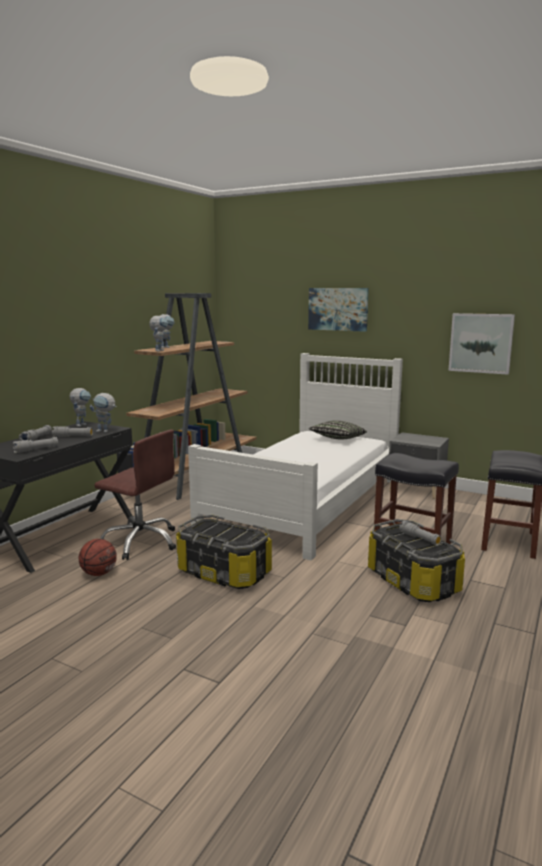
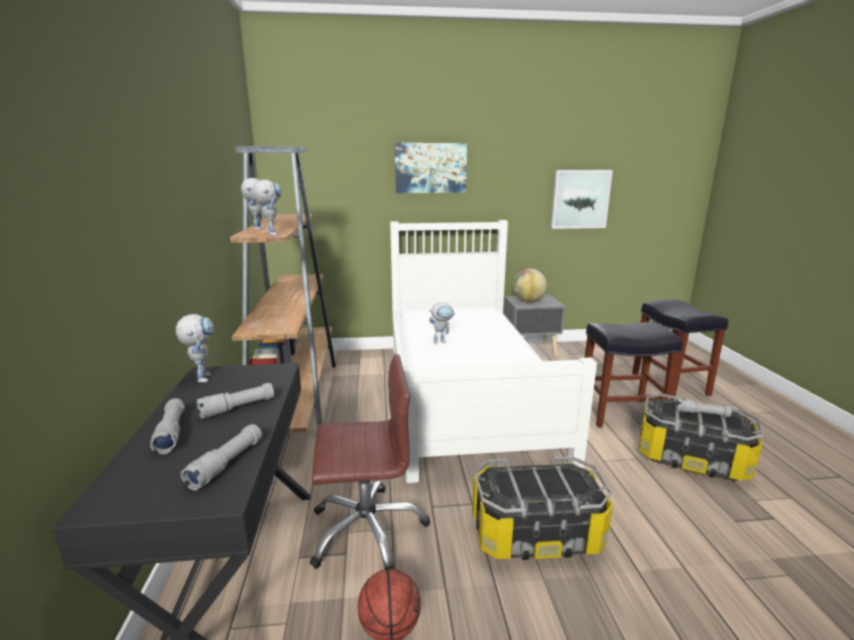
camera: 35 degrees left, 5 degrees up
toy robot [90,393,117,433] -> toy robot moved to [429,302,455,344]
pillow [309,420,367,439] -> none
none -> globe [513,269,547,302]

